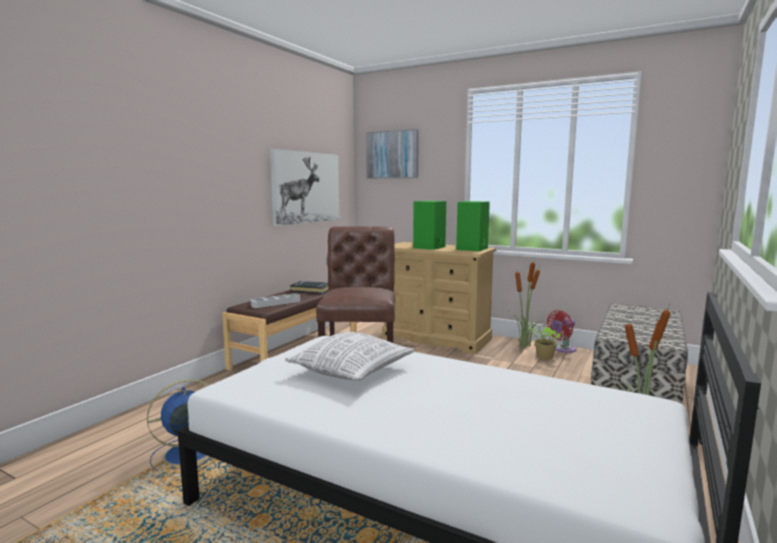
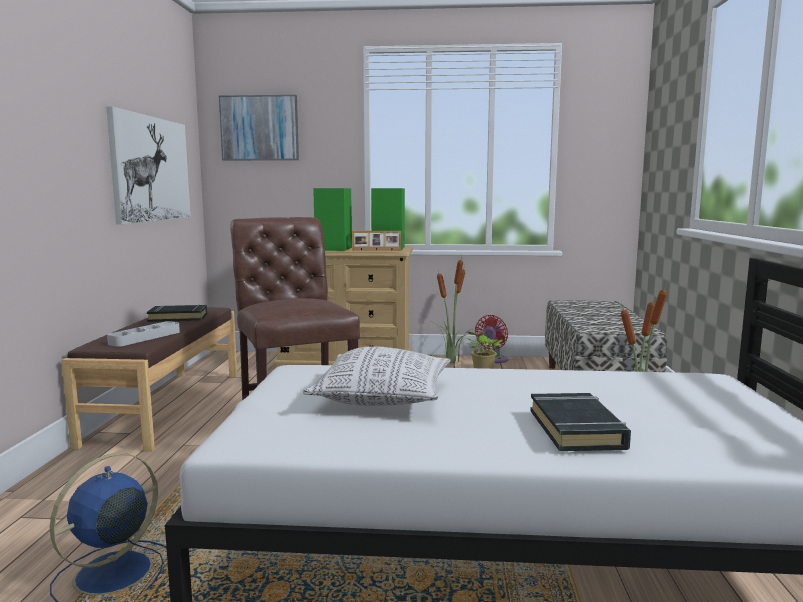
camera: 25 degrees left, 0 degrees up
none -> picture frame [352,231,401,251]
none -> black book [530,393,631,451]

